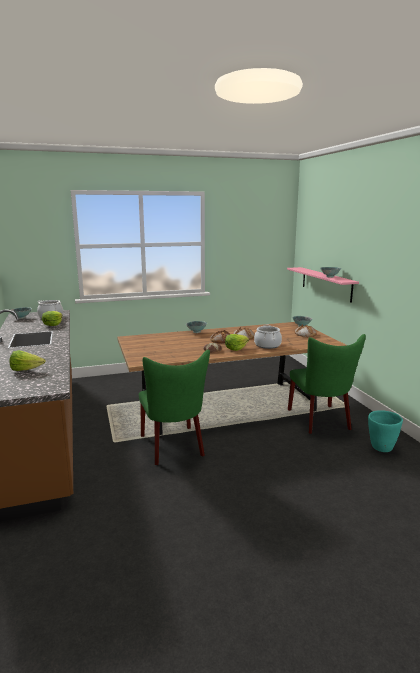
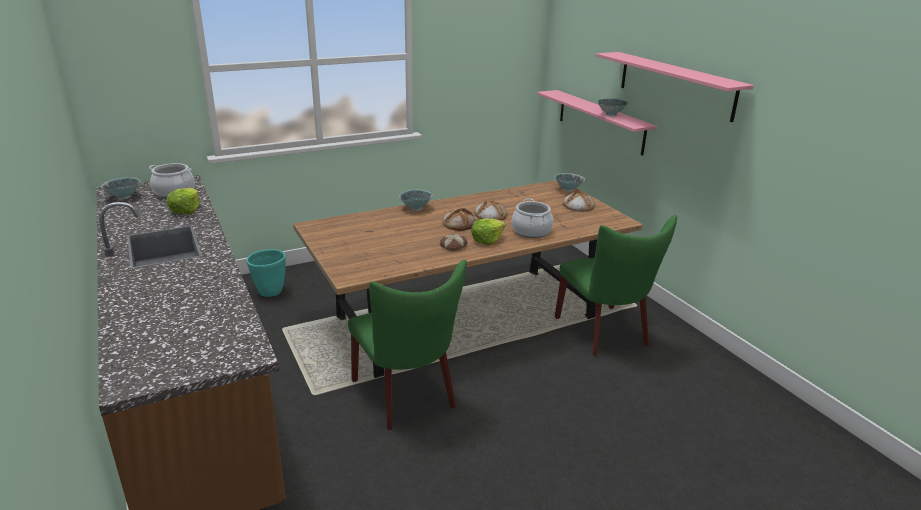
camera: 10 degrees left, 10 degrees up
lettuce [10,350,45,371] -> none
turquoise planter [368,410,403,452] -> turquoise planter moved to [246,249,286,297]
none -> pink shelf [596,52,754,122]

